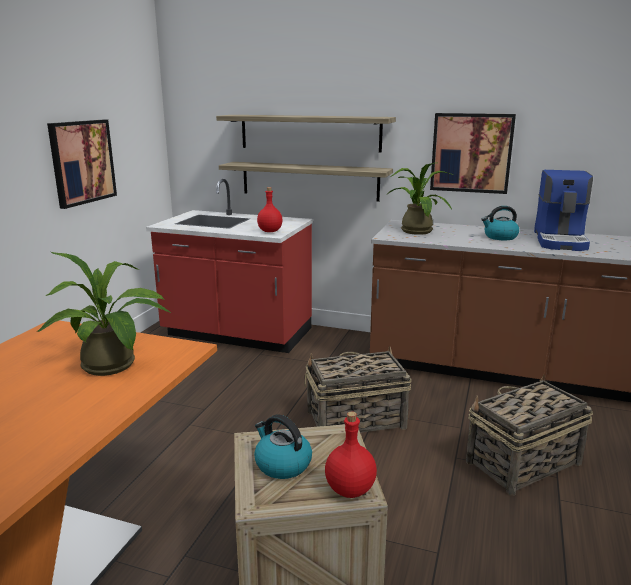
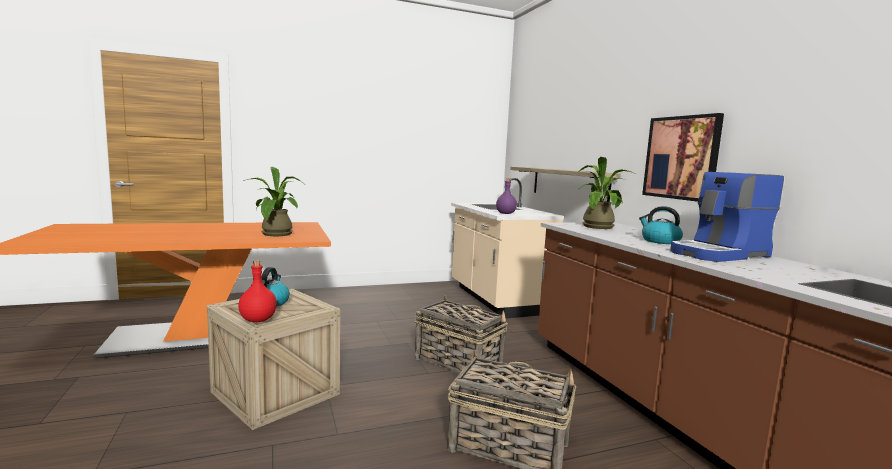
camera: 50 degrees right, 10 degrees down
picture [47,119,117,209] -> none
red counter [146,179,313,353] -> beige counter [451,178,564,319]
shelf [216,115,396,153] -> none
red bottle [257,187,282,232] -> purple bottle [496,178,517,214]

